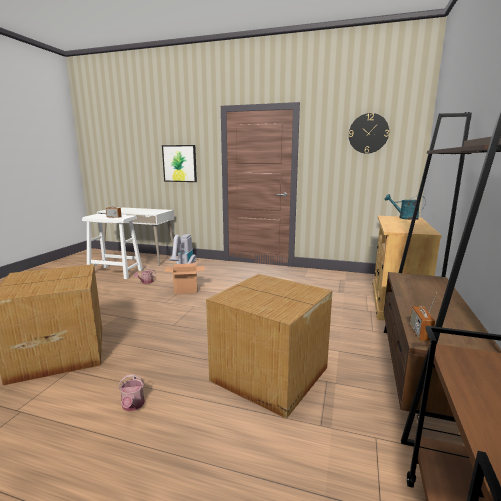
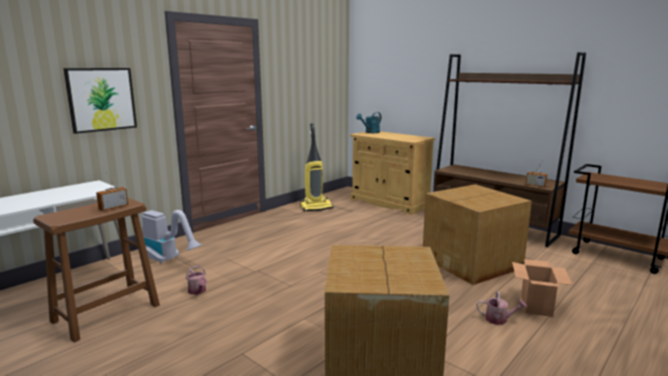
camera: 65 degrees left, 0 degrees up
white stool [82,214,143,279] -> brown stool [33,198,160,343]
cardboard box [165,263,205,294] -> cardboard box moved to [512,259,573,317]
wall clock [349,113,389,154] -> none
none -> vacuum cleaner [300,123,333,212]

